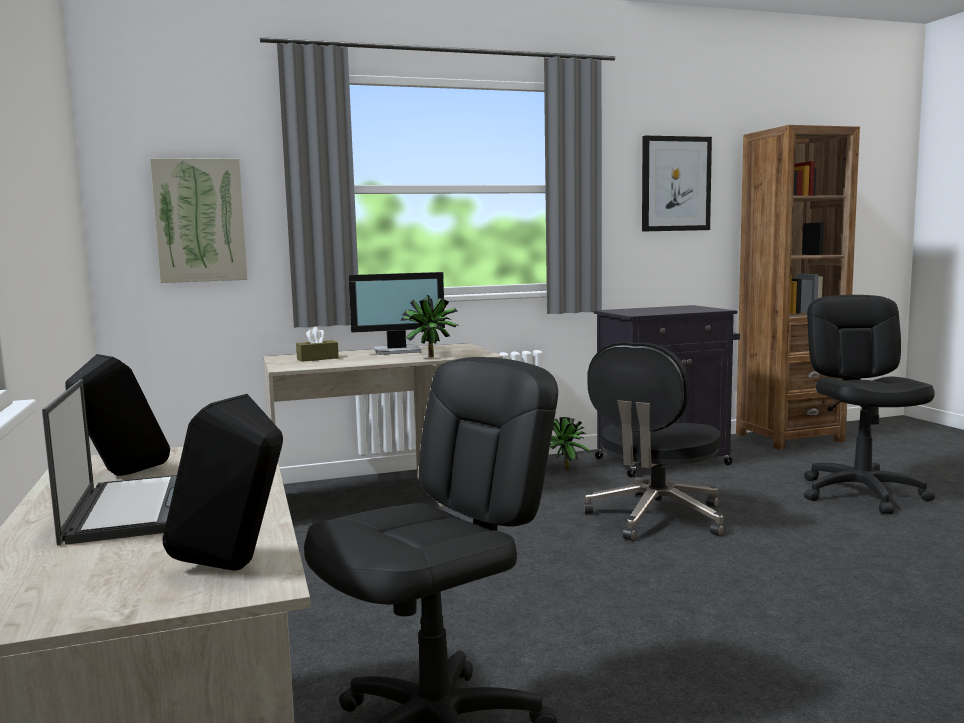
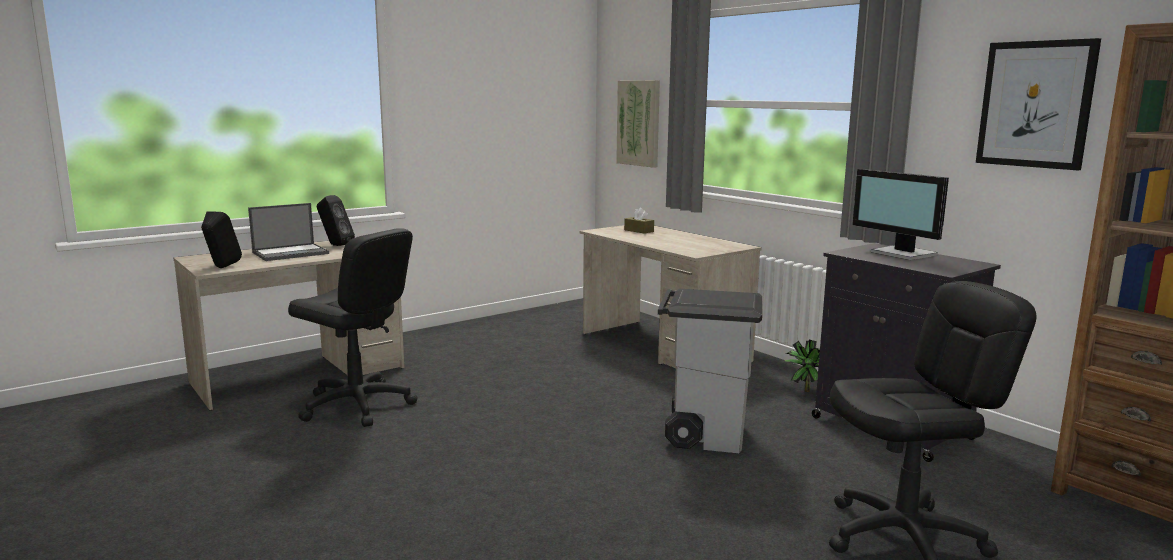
camera: 70 degrees right, 5 degrees up
monitor [348,272,445,355] -> monitor moved to [852,169,949,260]
potted plant [400,295,459,357] -> none
black office chair [584,342,725,541] -> grey trash can [658,289,762,453]

